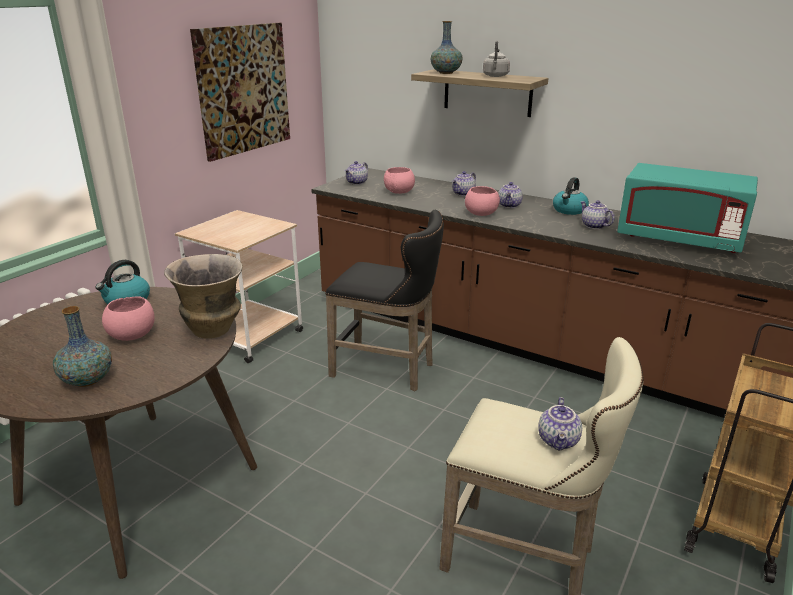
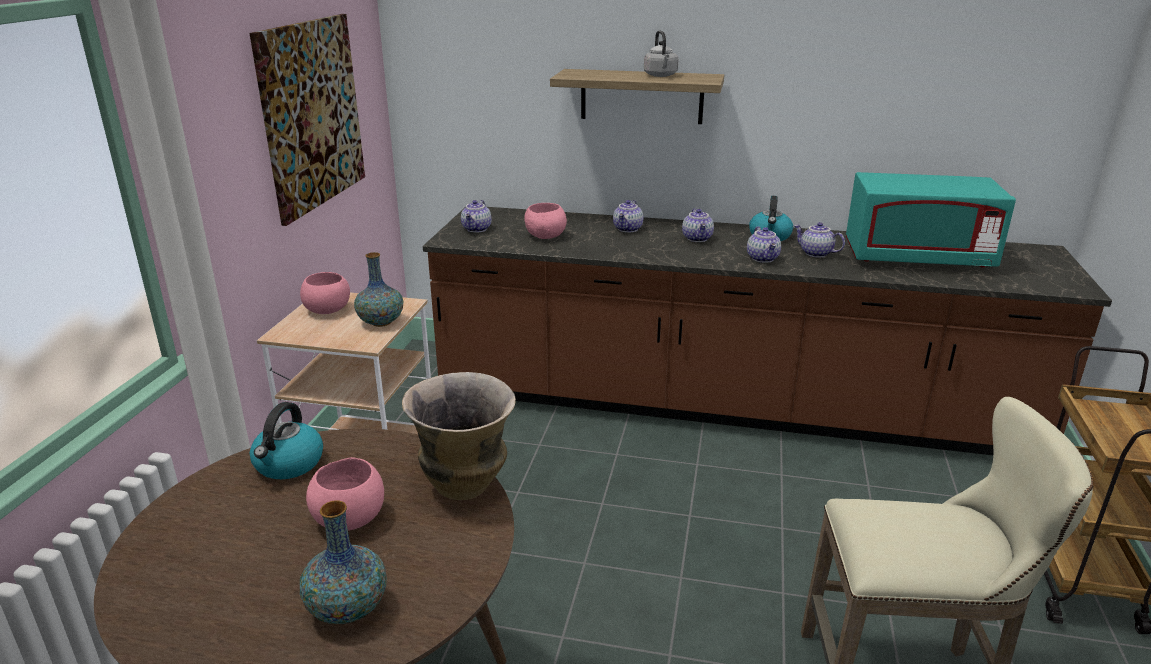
camera: 20 degrees left, 0 degrees up
black stool [325,210,444,392] -> none
vase [431,21,463,74] -> vase moved to [354,252,403,327]
pink bowl [465,186,500,216] -> pink bowl moved to [300,272,350,314]
teapot [538,397,582,451] -> teapot moved to [747,226,781,263]

